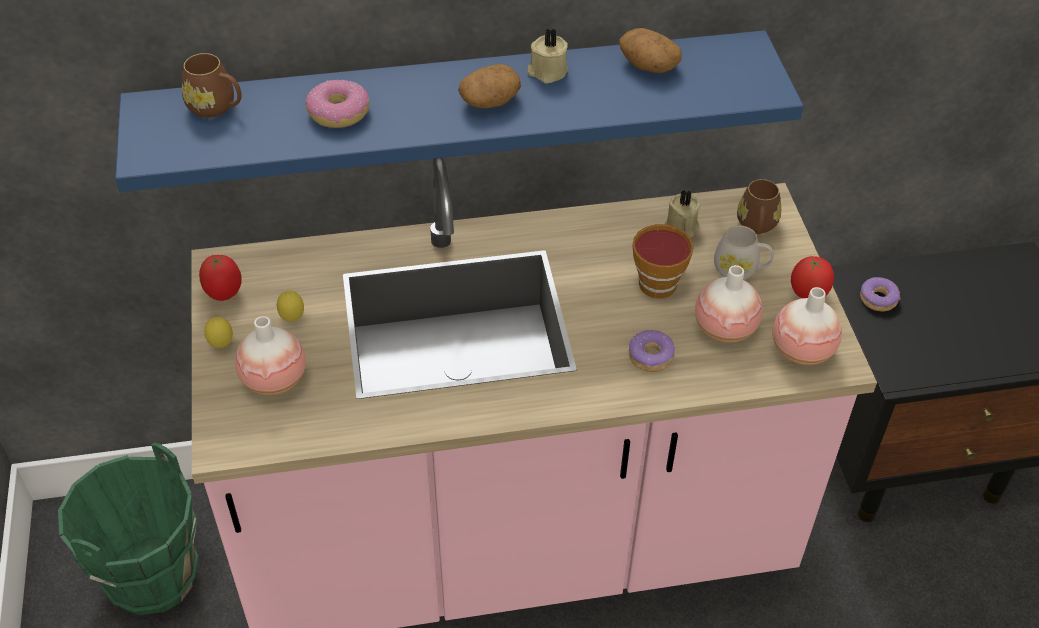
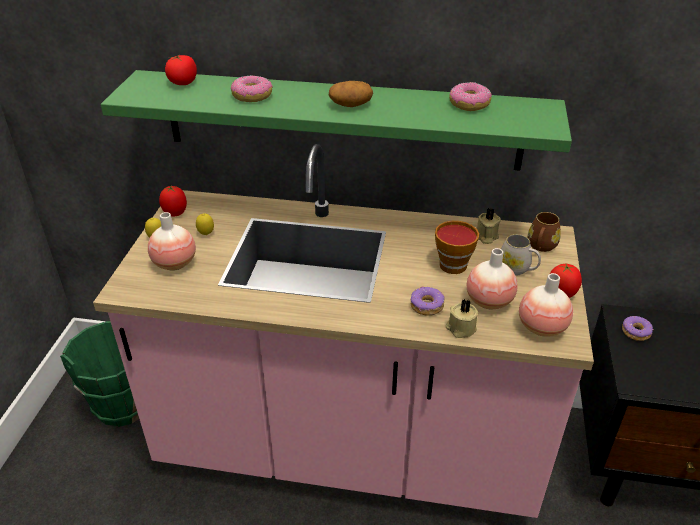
camera: 20 degrees right, 10 degrees down
blue shelf [115,30,803,192] -> green shelf [100,70,572,171]
brown mug [182,53,242,118] -> tomato [165,55,197,85]
beige candle [527,28,568,83] -> beige candle moved to [445,299,478,338]
potato [619,28,682,73] -> donut [449,82,492,111]

